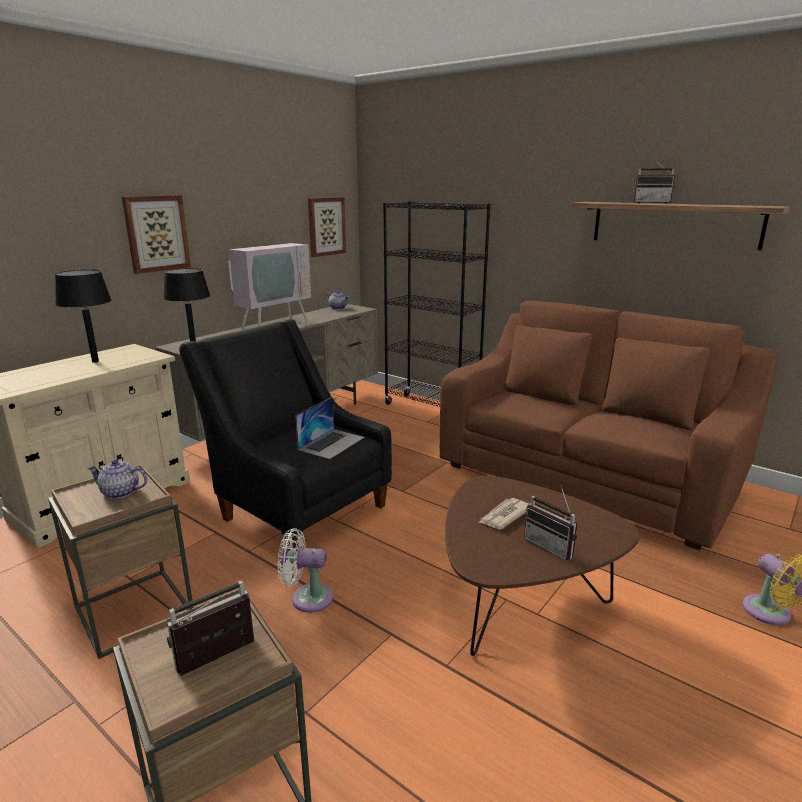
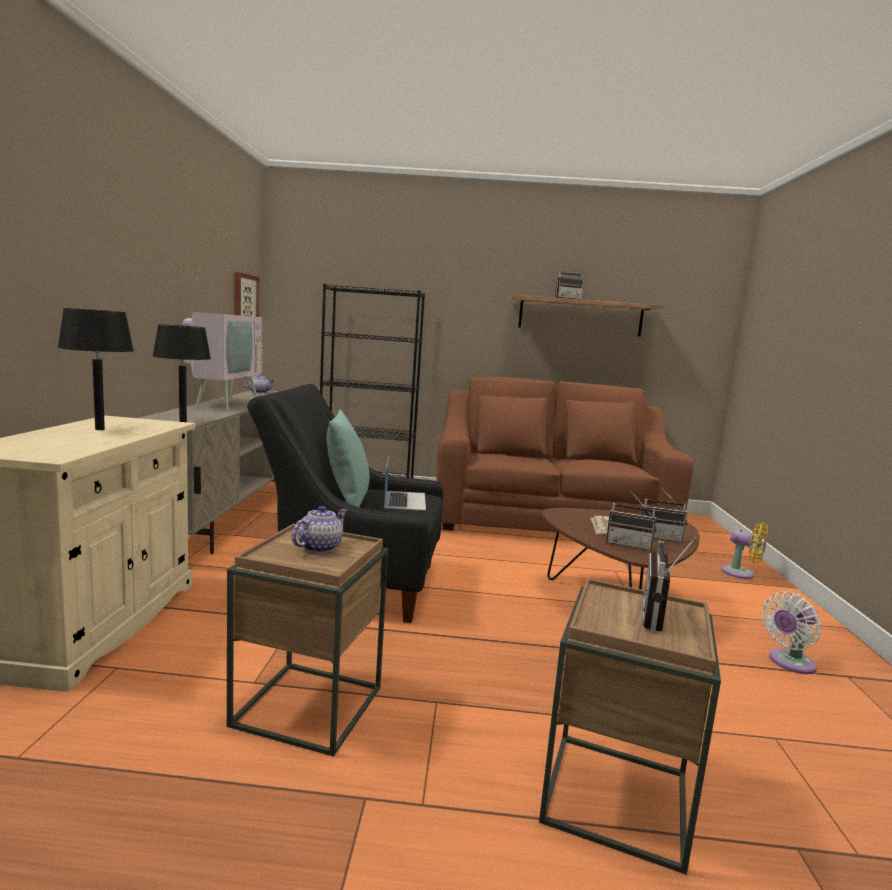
camera: 35 degrees left, 10 degrees down
teapot [87,459,147,499] -> teapot turned 150 degrees clockwise [292,506,347,553]
picture [122,195,191,274] -> none
white fan [277,528,333,613] -> white fan moved to [762,591,821,674]
none -> turquoise pillow [326,410,370,507]
none -> radio [606,491,656,550]

